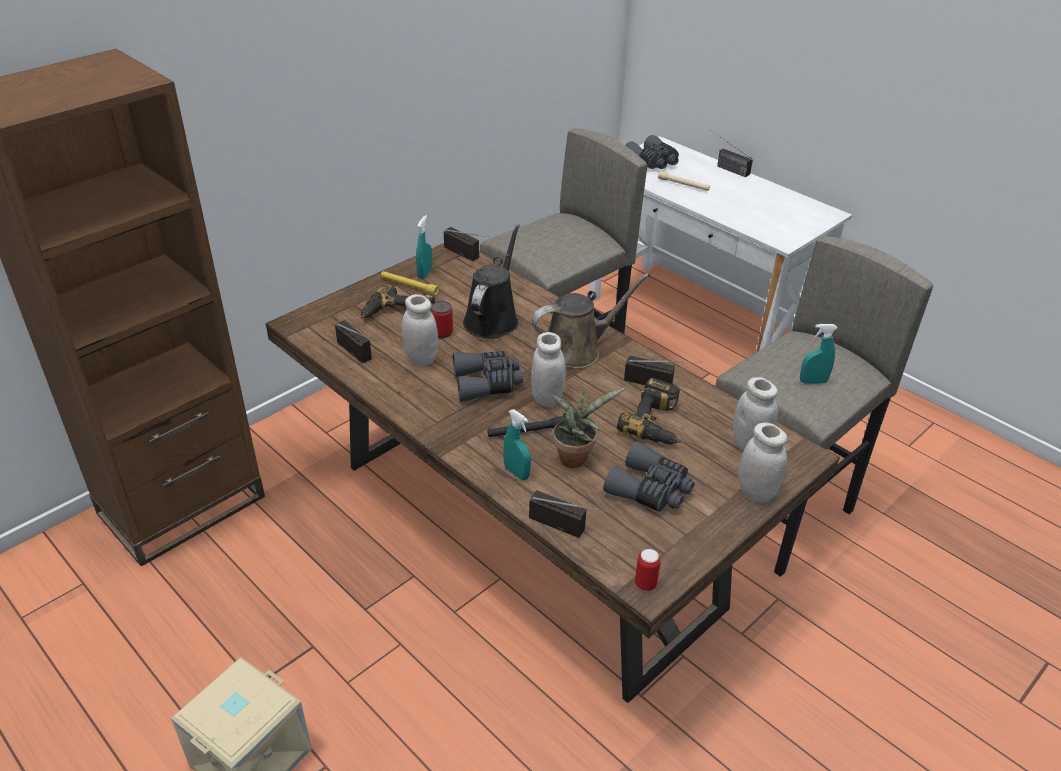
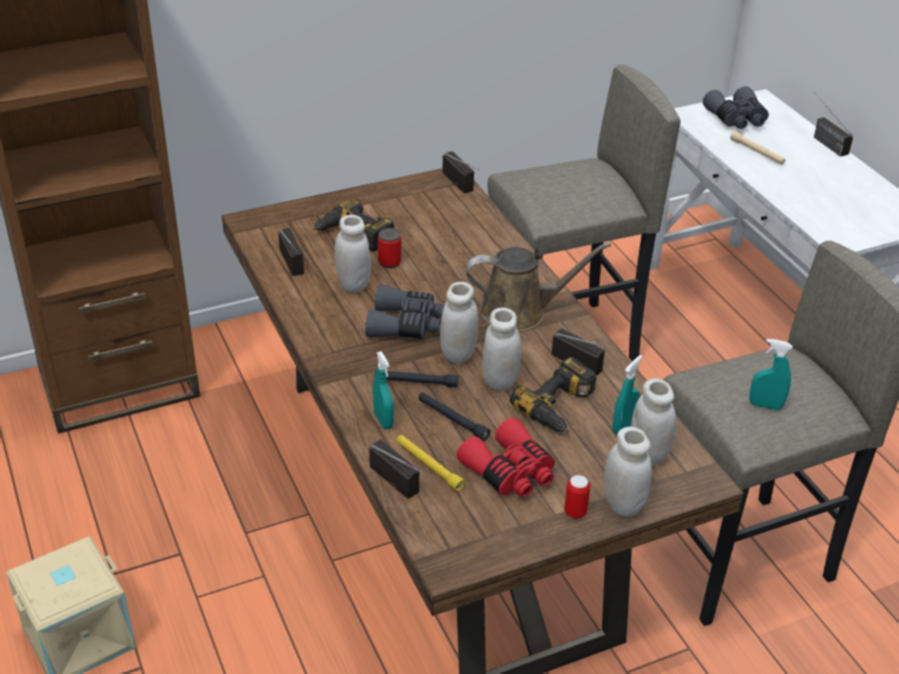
camera: 20 degrees right, 0 degrees up
yellow flashlight [381,271,439,295] -> yellow flashlight moved to [397,435,465,491]
turquoise spray bottle [416,215,432,279] -> turquoise spray bottle moved to [613,355,643,434]
black watering can [463,224,520,338] -> none
potted plant [551,388,625,468] -> black flashlight [419,392,490,441]
grey binoculars [603,441,695,512] -> red binoculars [457,418,555,497]
can [635,549,661,591] -> can moved to [564,475,590,519]
none -> white jar [482,308,521,391]

